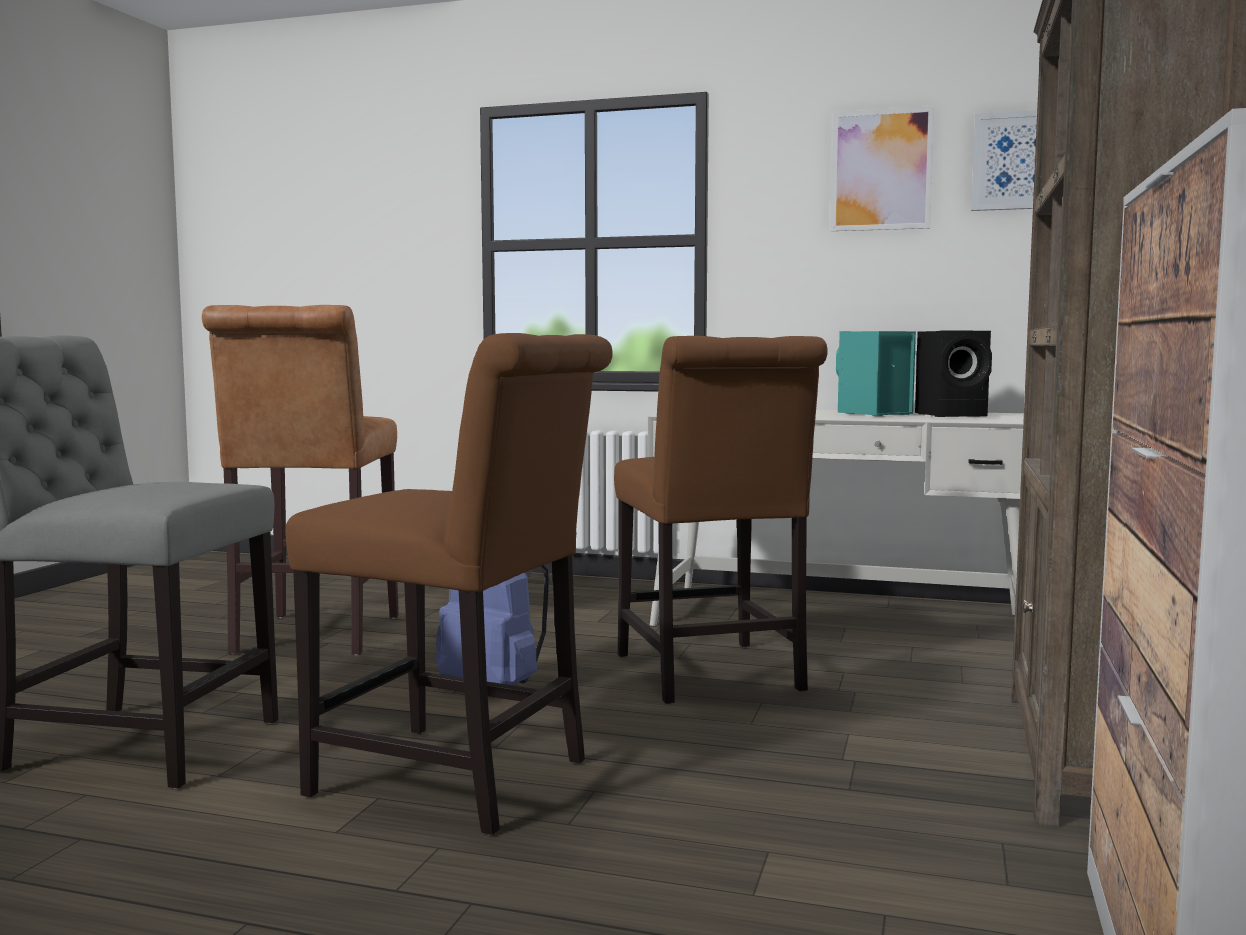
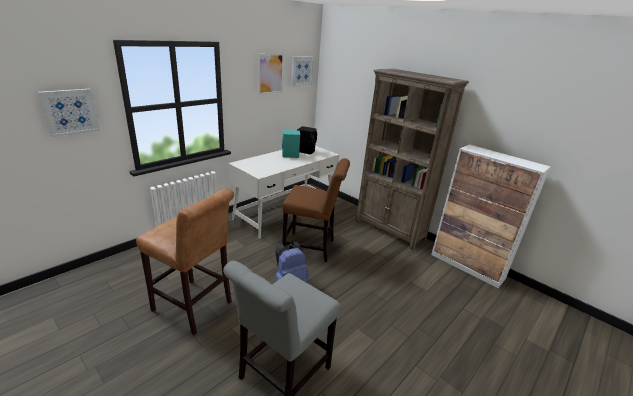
camera: 65 degrees left, 20 degrees up
brown chair [285,333,613,835] -> none
none -> picture [38,89,100,137]

